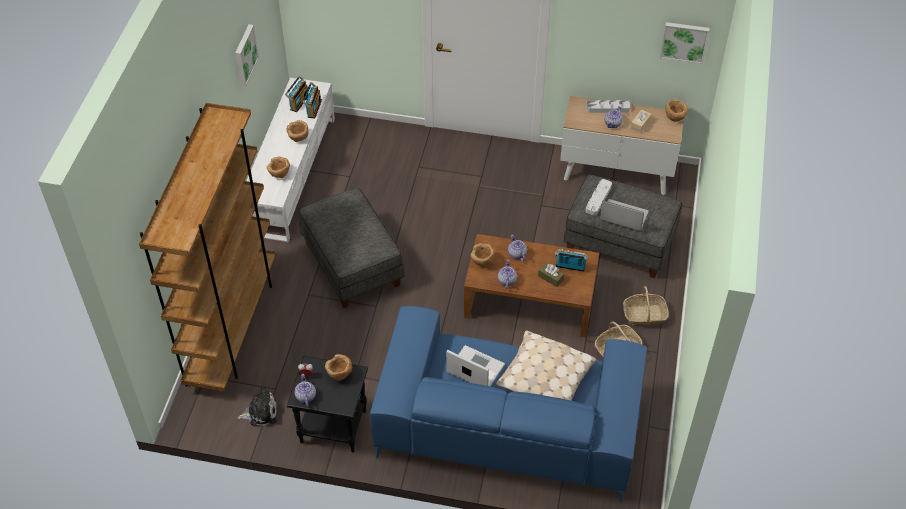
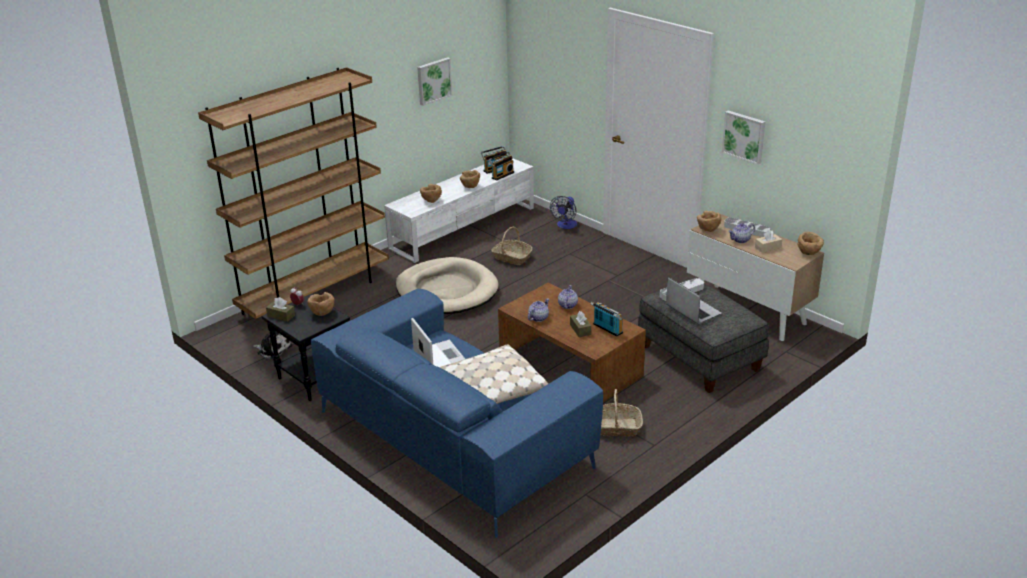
camera: 35 degrees right, 20 degrees down
teapot [295,374,316,407] -> brown tissue box [266,297,295,322]
grey ottoman [298,188,405,308] -> beige dog bed [396,257,499,314]
brown bowl [470,243,495,266] -> brown bowl moved to [697,211,721,232]
basket [623,286,669,325] -> basket moved to [491,227,533,265]
picture [660,22,710,64] -> picture moved to [722,110,765,165]
none -> fan [550,196,577,229]

